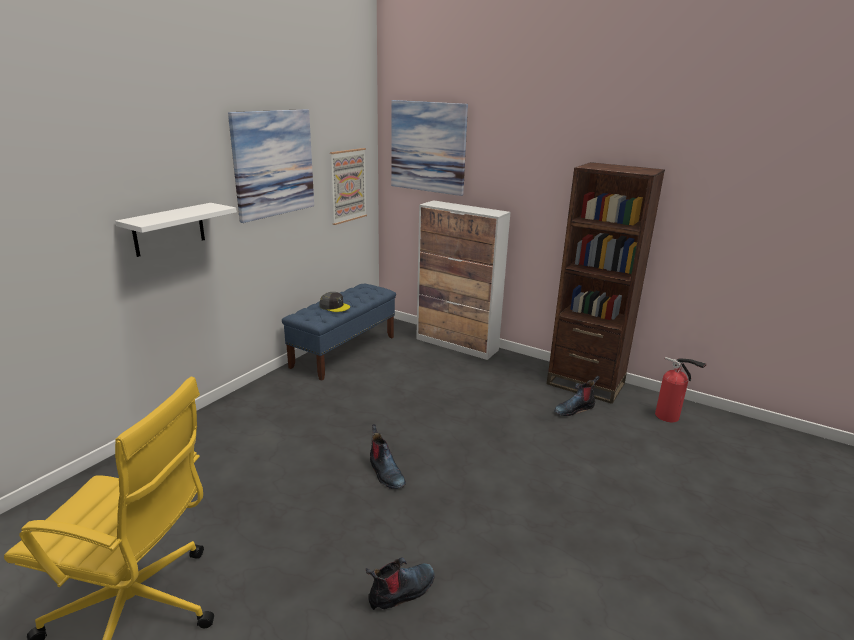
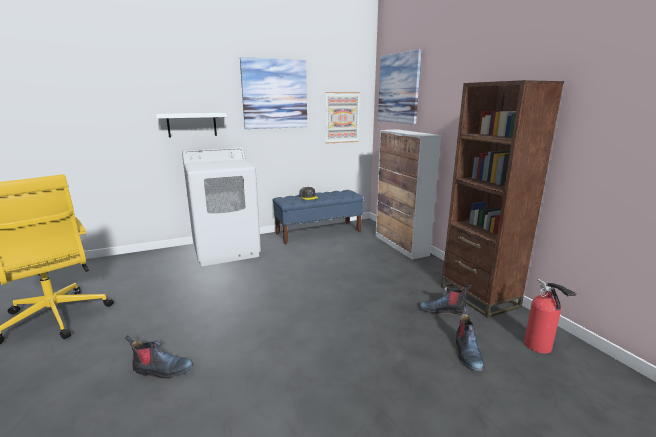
camera: 35 degrees right, 5 degrees down
boot [370,424,406,489] -> boot moved to [456,306,484,371]
none -> white washing machine [182,147,261,266]

